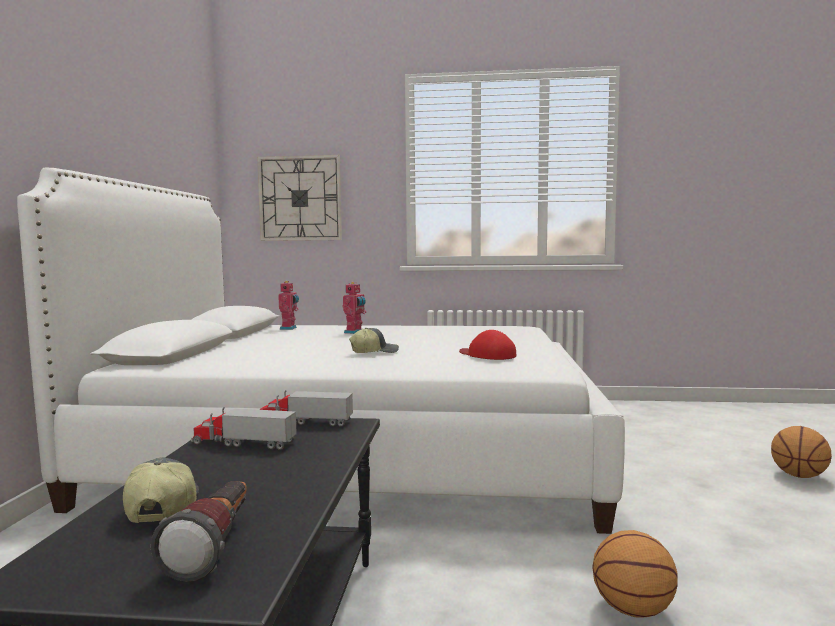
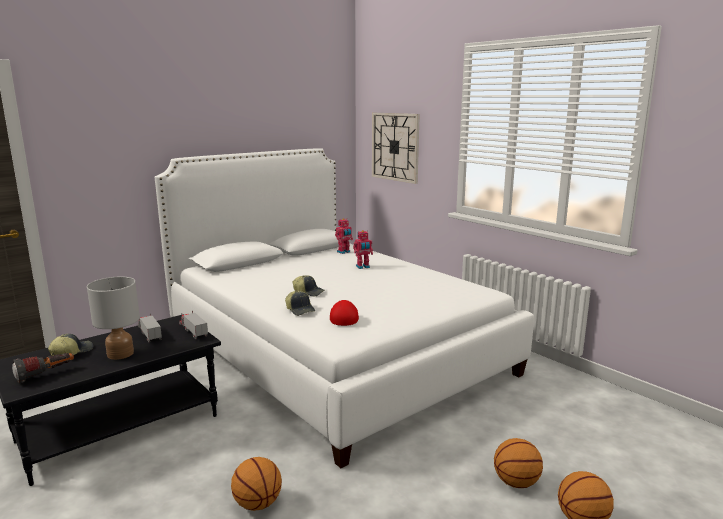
camera: 45 degrees right, 10 degrees up
none -> grey table lamp [87,277,140,360]
none -> cap [285,291,315,316]
none -> basketball [494,438,543,488]

